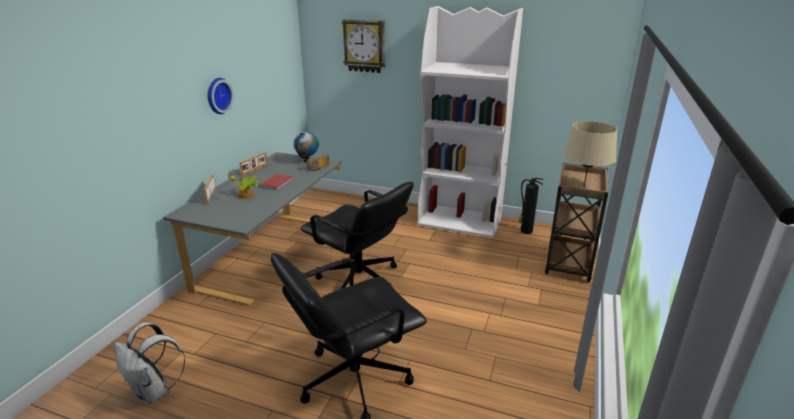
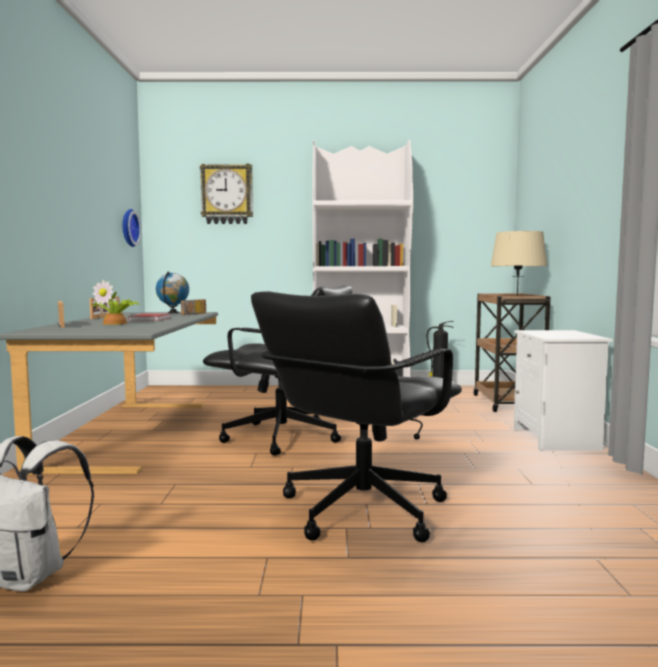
camera: 20 degrees left, 20 degrees down
wall clock [207,78,234,114] -> wall clock moved to [123,209,141,247]
none -> white nightstand [514,330,613,451]

